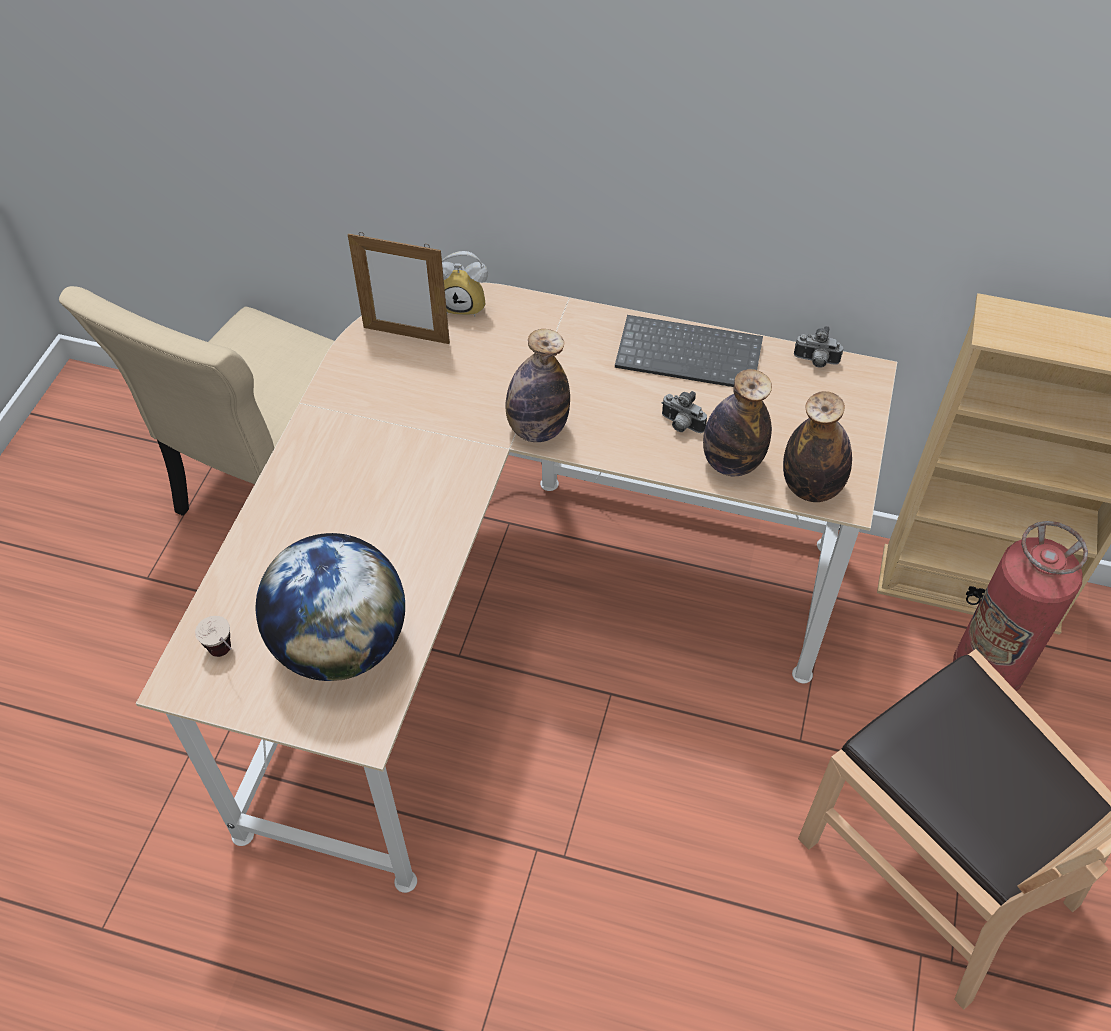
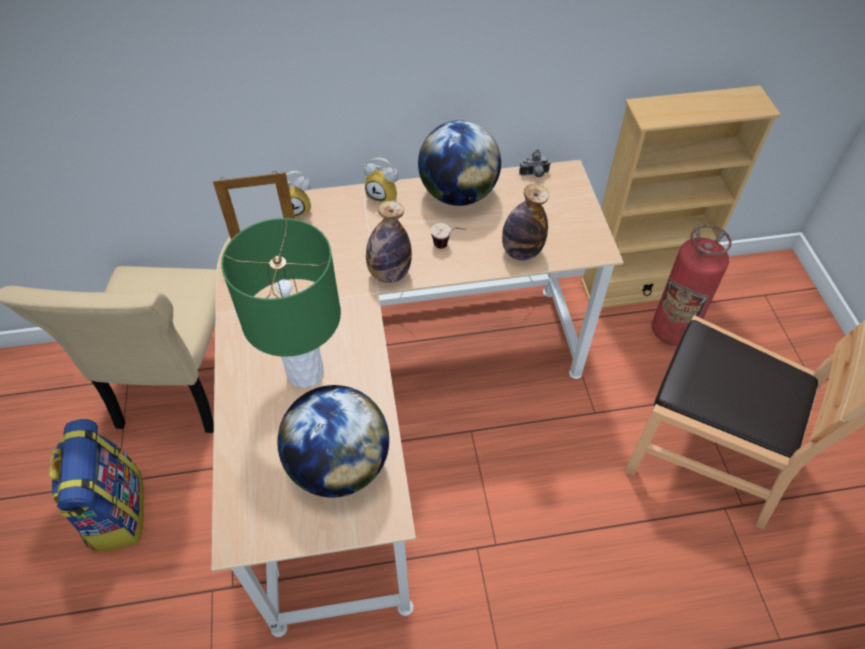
camera: 25 degrees left, 0 degrees up
cup [195,616,232,657] -> cup moved to [431,223,466,249]
keyboard [615,315,763,387] -> globe [418,120,501,206]
camera [662,391,707,433] -> none
bottle [783,391,852,502] -> none
none -> backpack [49,419,144,552]
none -> green table lamp [221,218,341,388]
none -> alarm clock [364,158,398,203]

